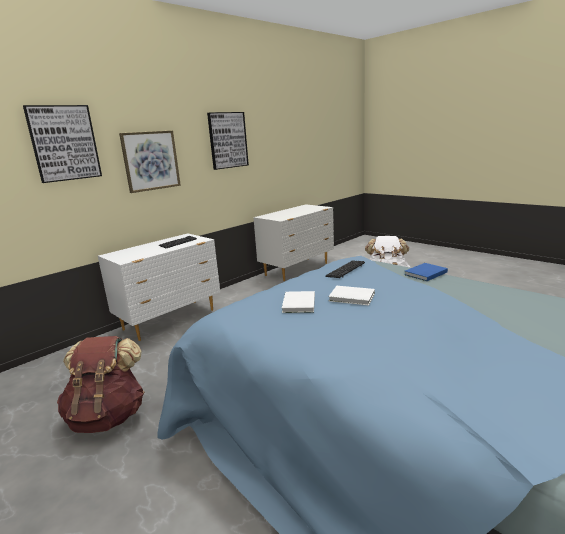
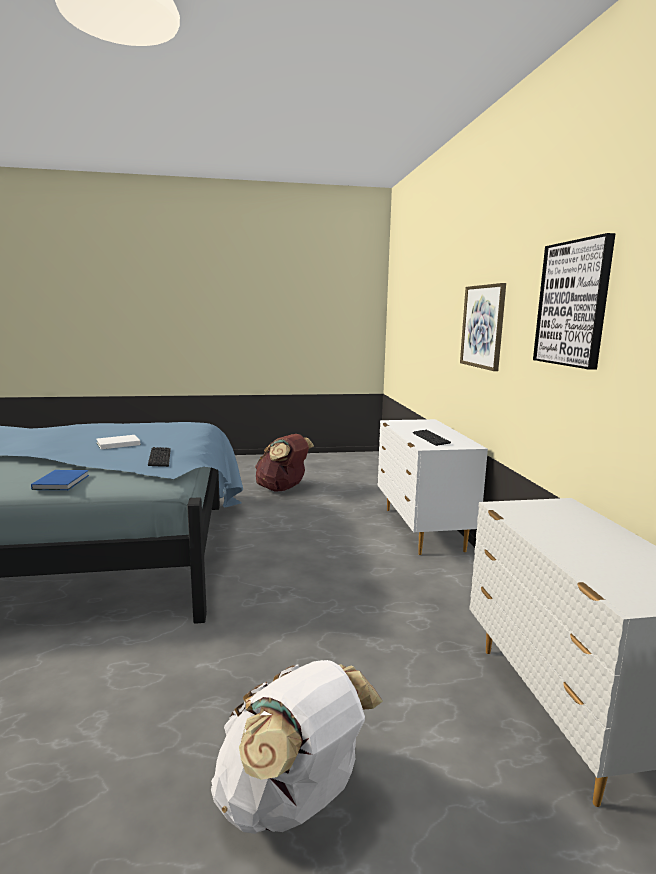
camera: 125 degrees right, 5 degrees down
picture [23,105,102,183] -> none
white book [282,291,315,313] -> none

